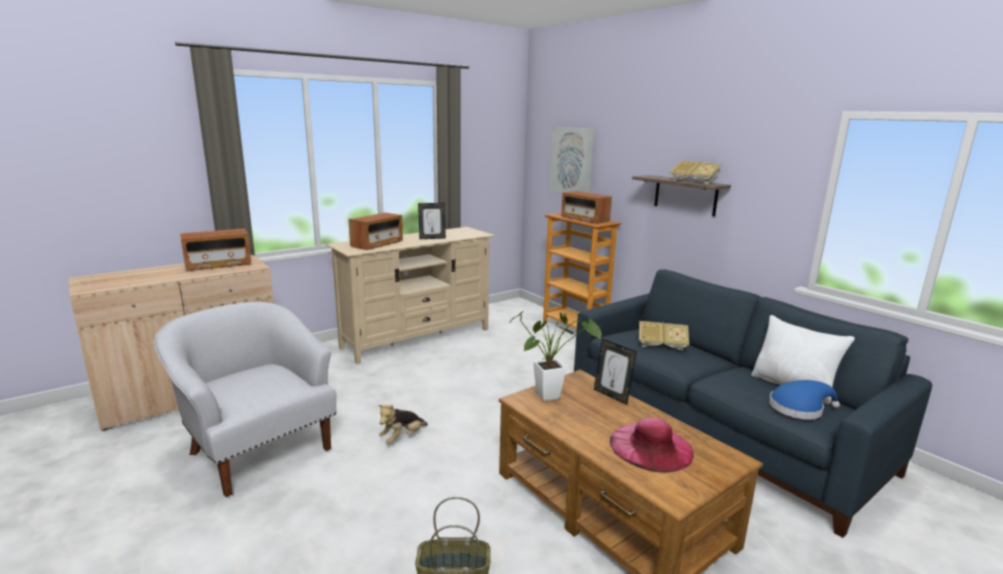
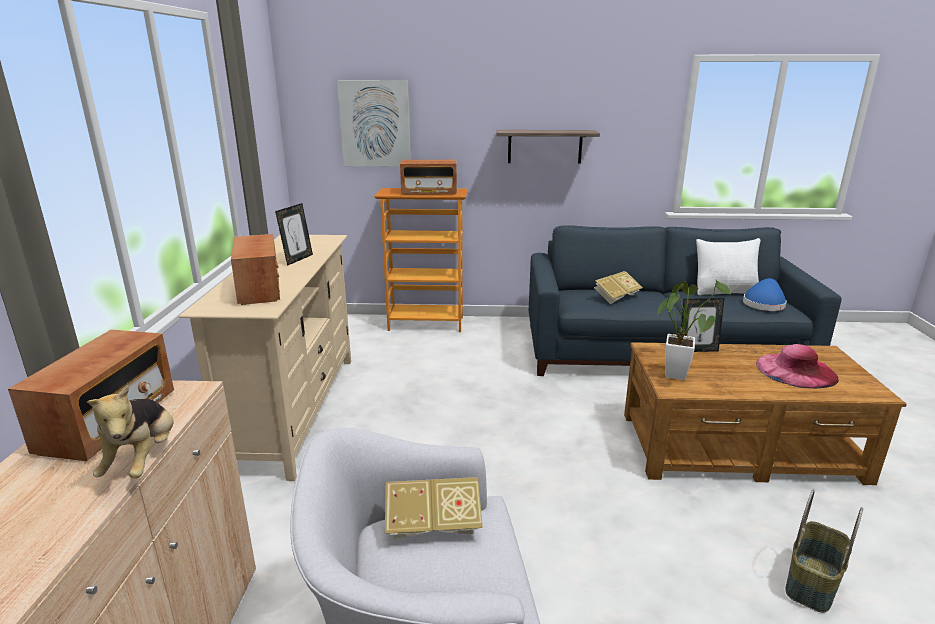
camera: 50 degrees left, 5 degrees up
plush toy [378,405,428,444] -> plush toy moved to [87,385,174,478]
book [669,161,722,184] -> book moved to [385,477,483,539]

